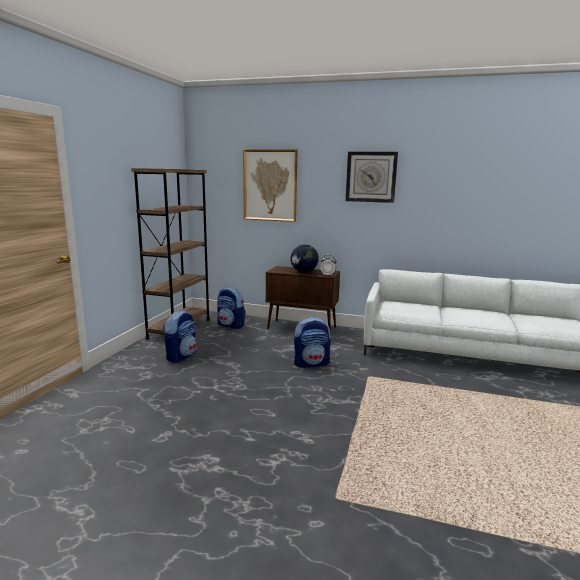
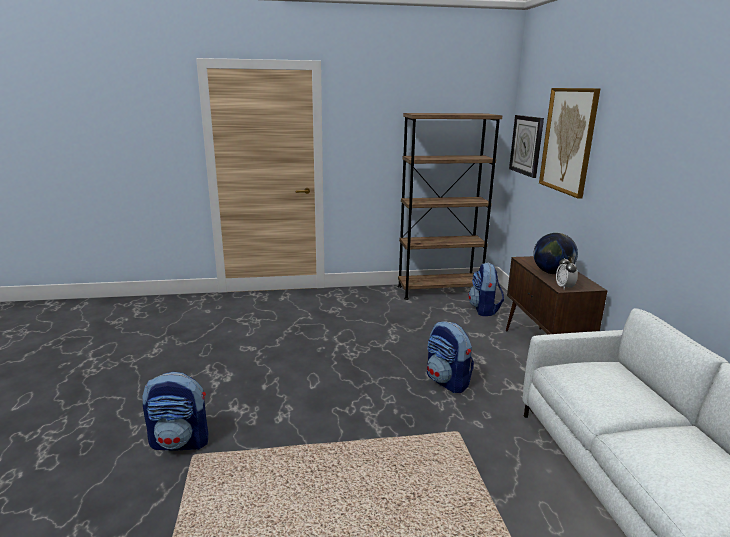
camera: 65 degrees right, 5 degrees up
backpack [163,310,197,363] -> backpack moved to [142,372,208,451]
wall clock [346,152,398,203] -> wall clock moved to [509,115,544,178]

